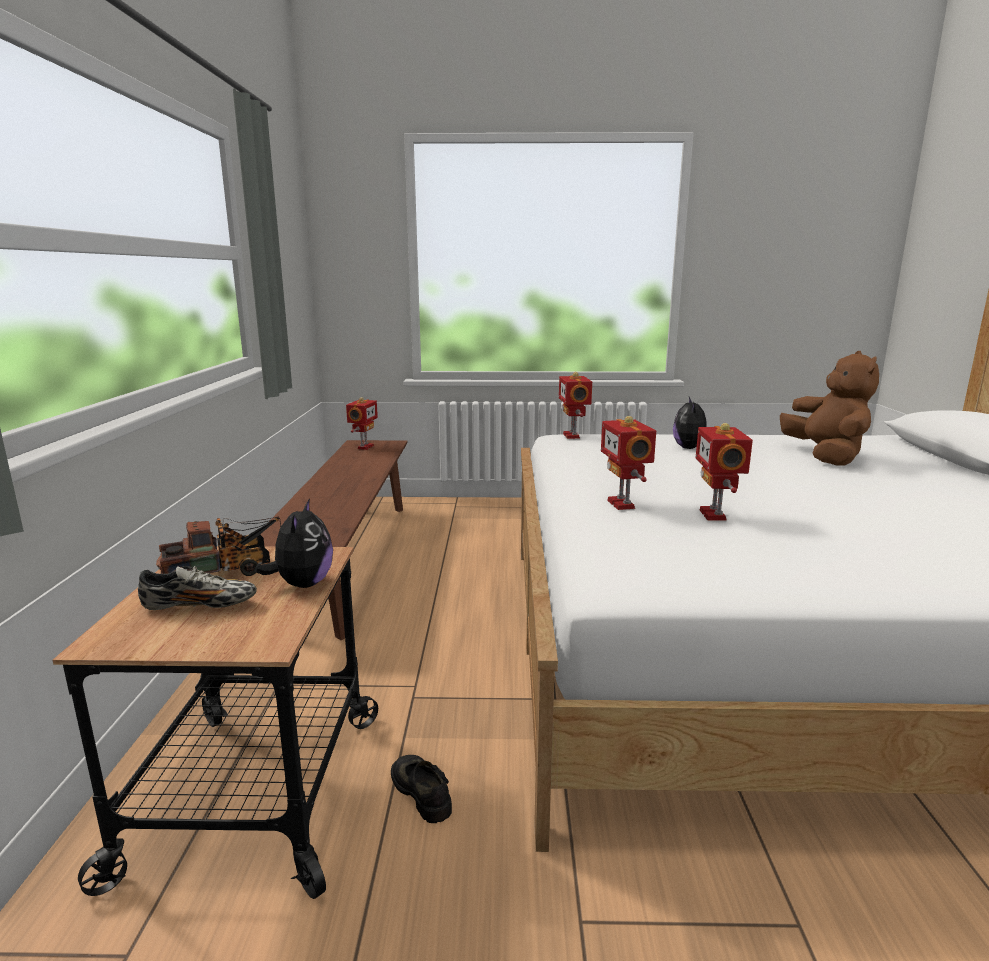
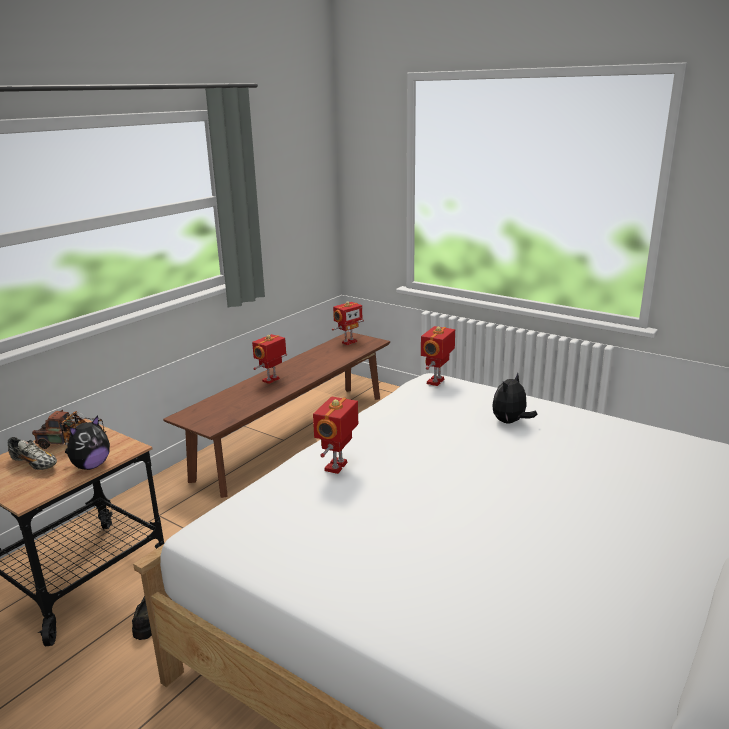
camera: 35 degrees right, 5 degrees up
toy robot [696,423,753,521] -> toy robot moved to [252,334,287,384]
brown plush toy [780,351,879,466] -> none

